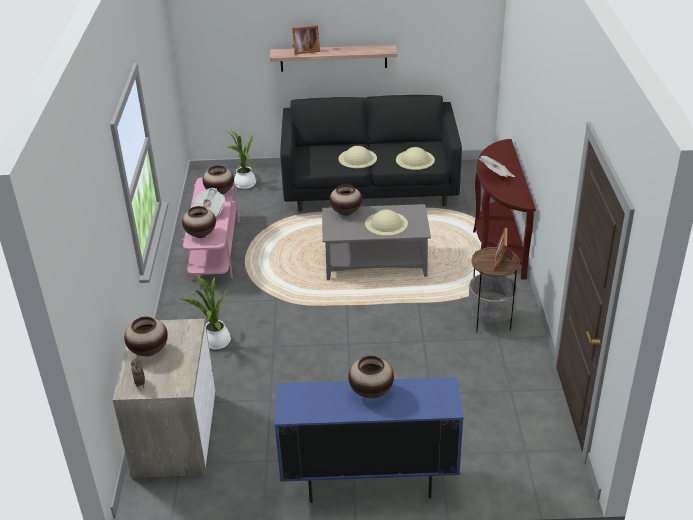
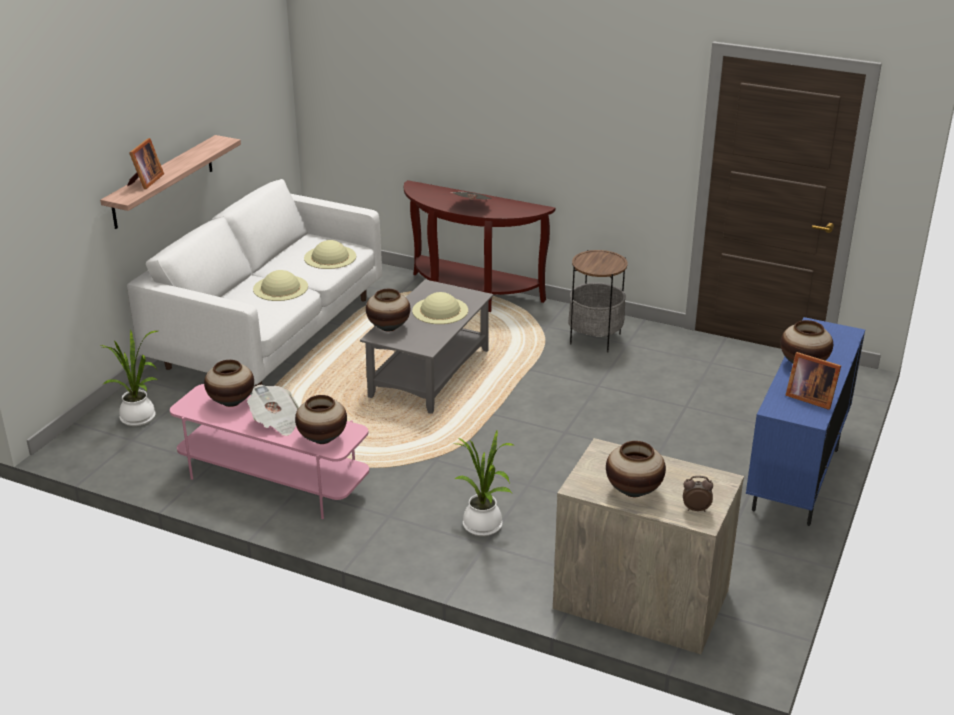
camera: 65 degrees left, 5 degrees down
black sofa [280,95,462,211] -> white sofa [127,179,382,386]
picture frame [494,228,513,271] -> picture frame moved to [785,352,841,410]

